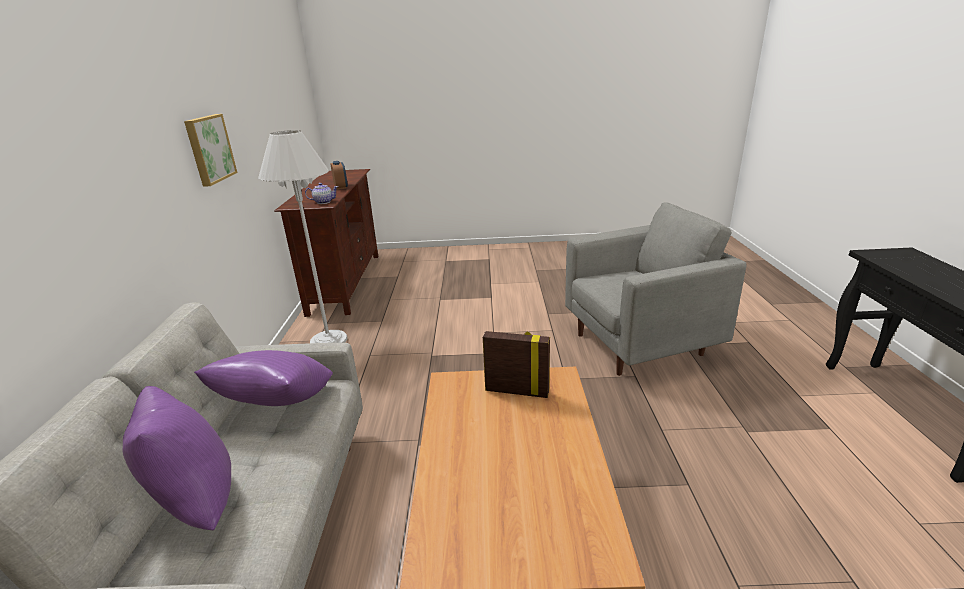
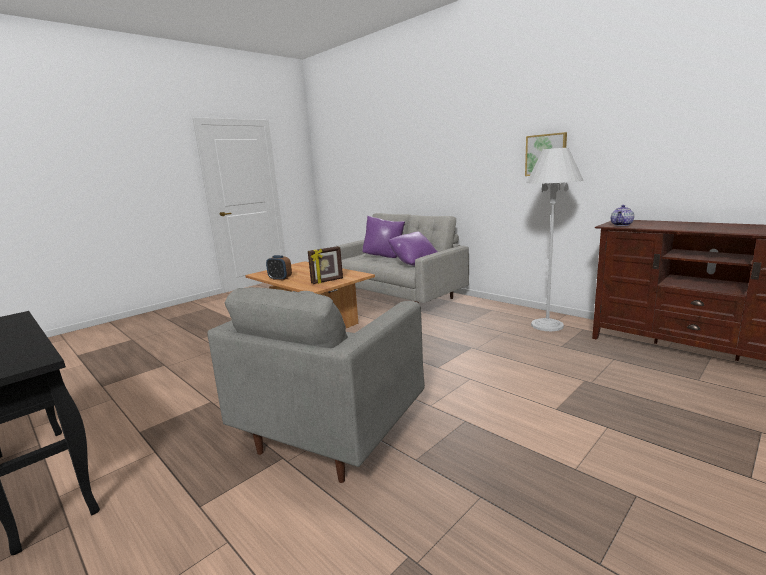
camera: 135 degrees right, 10 degrees down
alarm clock [330,161,348,190] -> alarm clock moved to [266,255,292,280]

